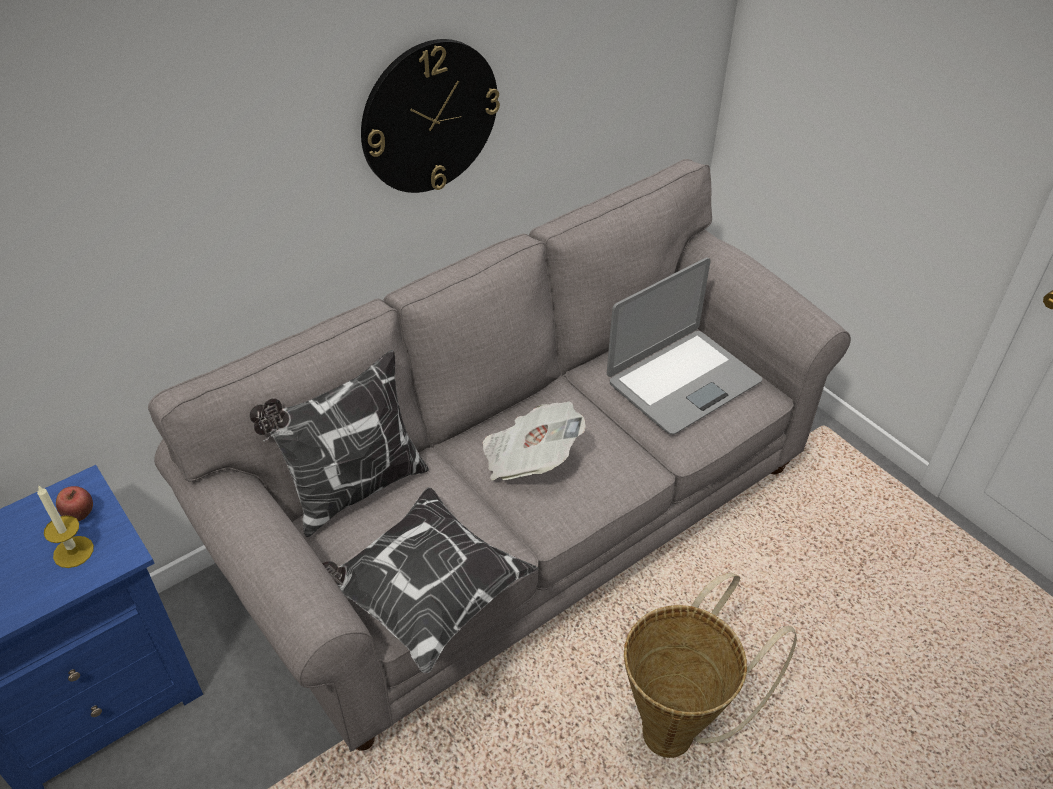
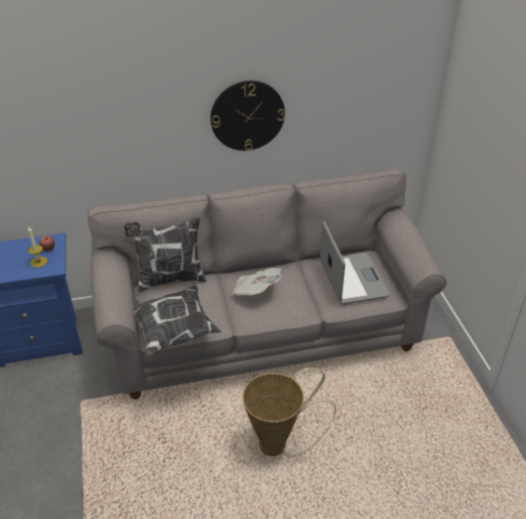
camera: 25 degrees right, 5 degrees down
laptop [607,257,762,435] -> laptop turned 90 degrees counterclockwise [320,221,390,305]

